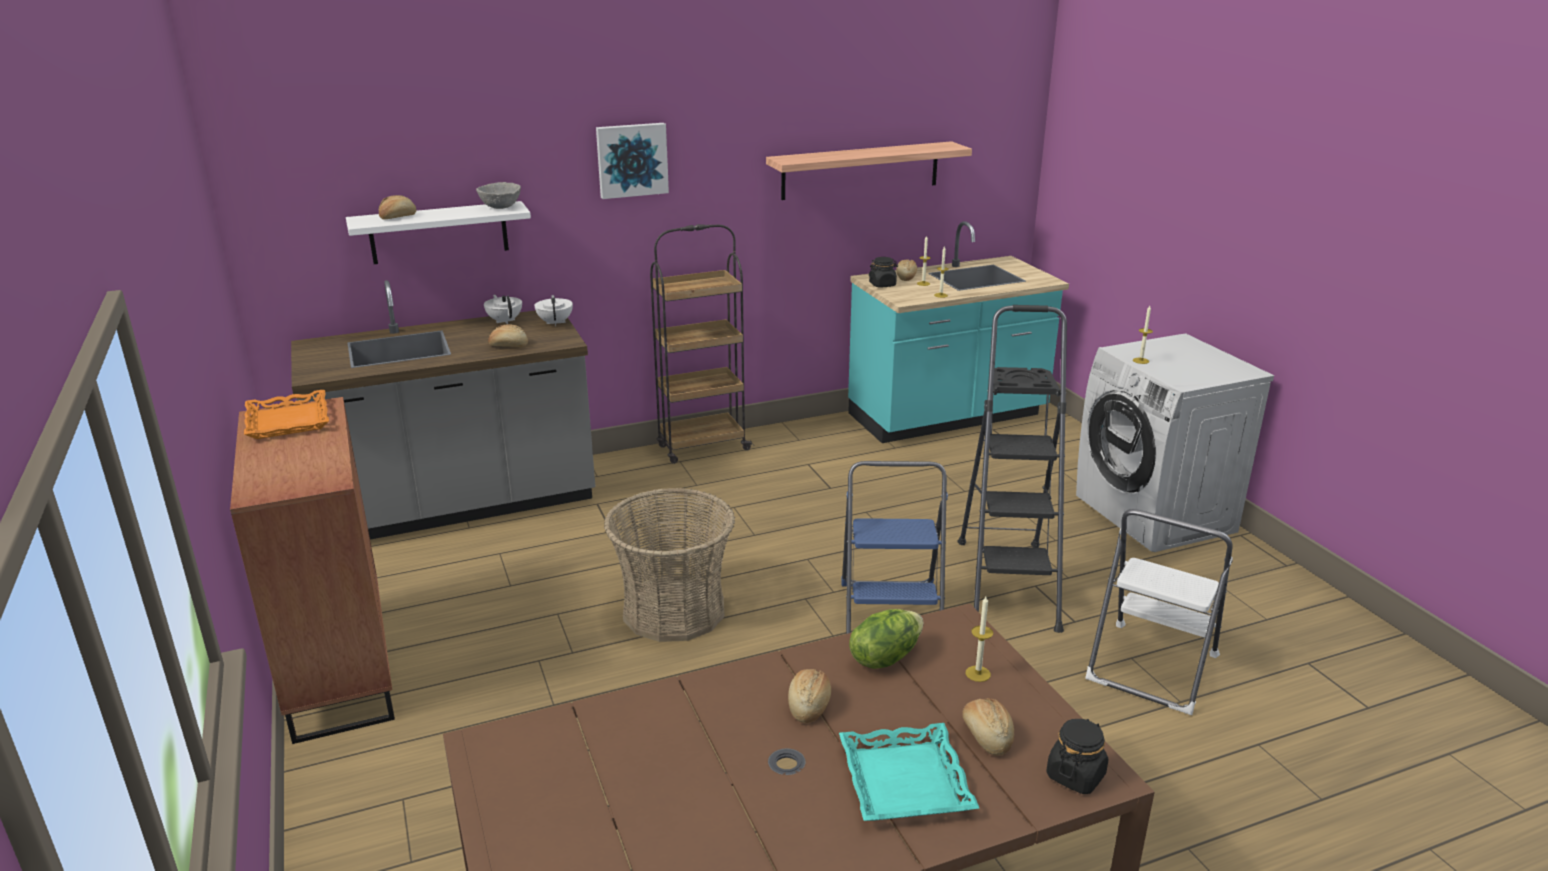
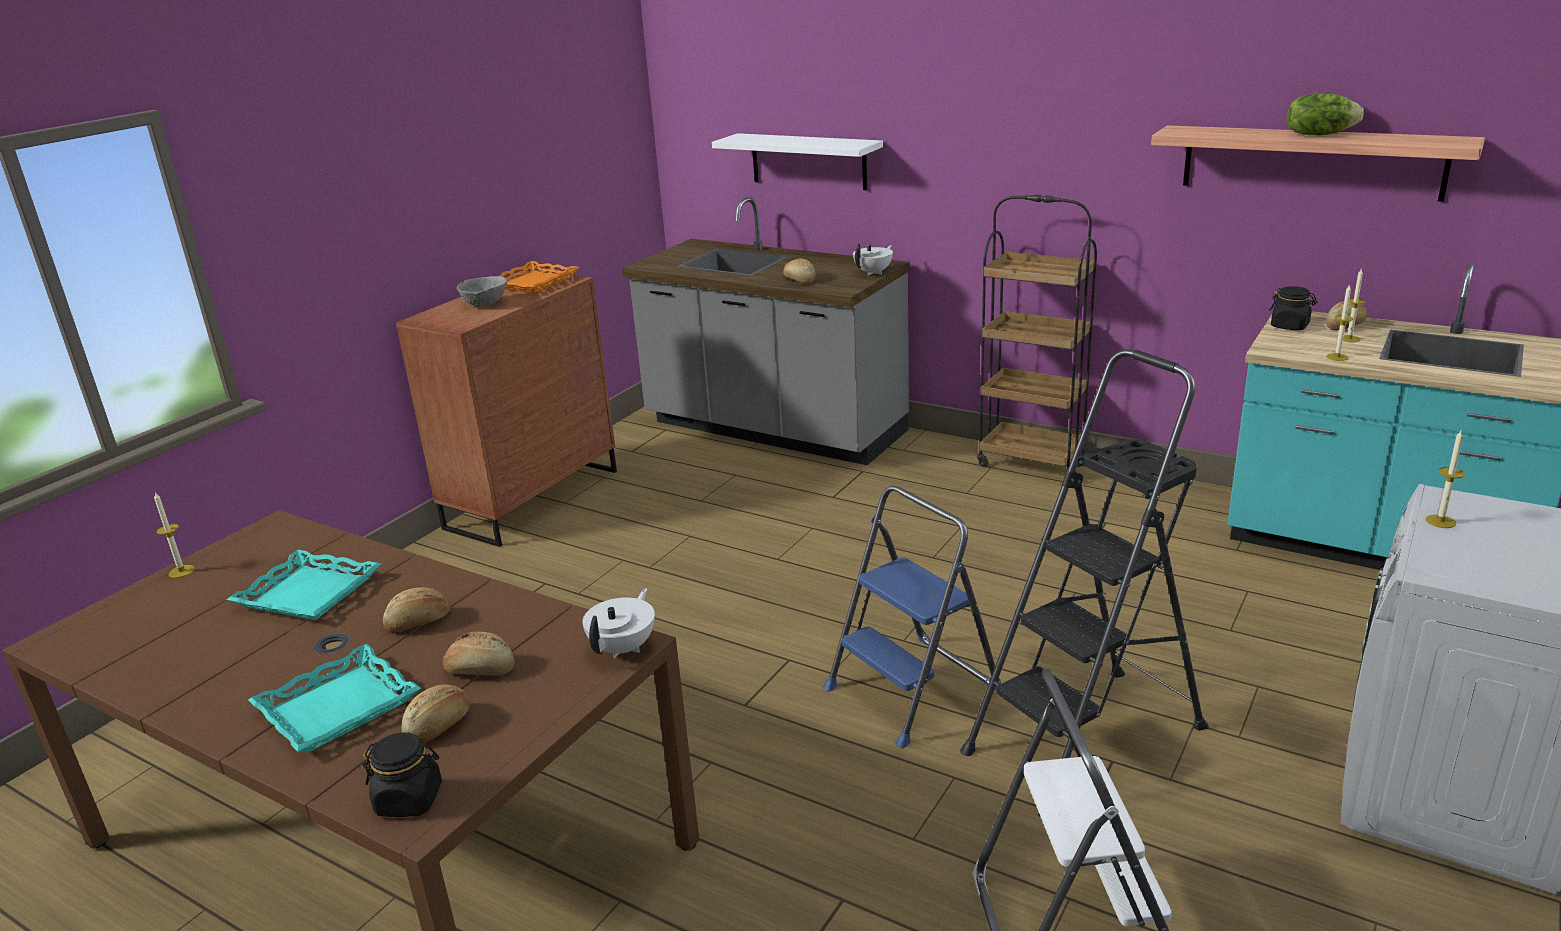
camera: 55 degrees right, 0 degrees up
bread [379,195,416,220] -> bread moved to [443,632,515,676]
grey bowl [476,182,521,209] -> grey bowl moved to [457,276,507,307]
white teapot [484,295,522,324] -> white teapot moved to [582,588,655,658]
picture [596,123,669,199] -> none
basket [604,488,735,642] -> none
lettuce [849,609,923,669] -> lettuce moved to [1287,93,1364,135]
candle [966,596,993,682] -> candle moved to [154,493,195,578]
none -> turquoise tray [227,550,381,620]

